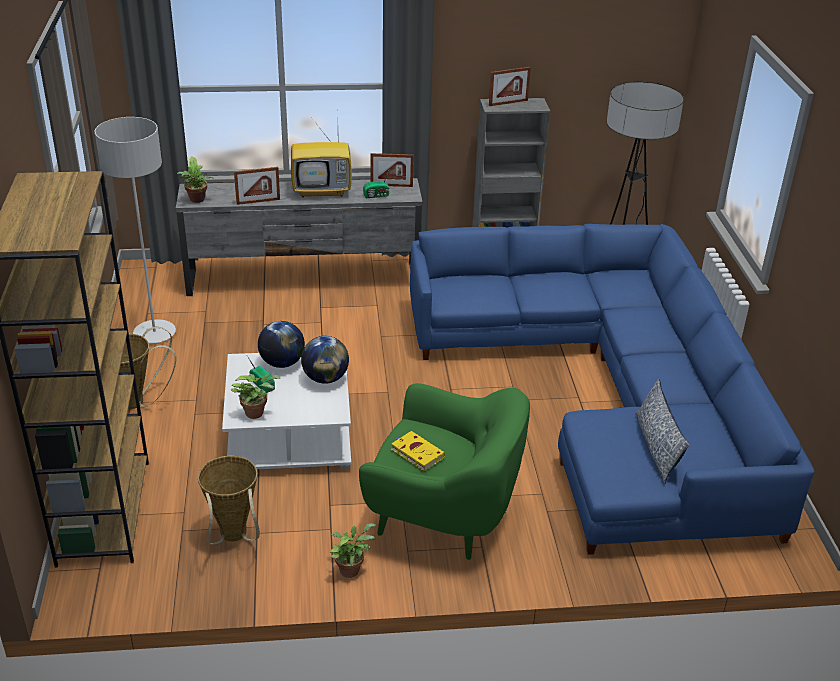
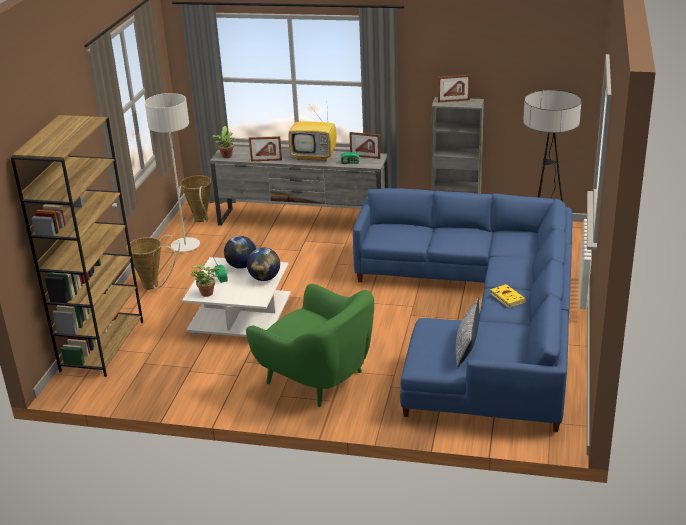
camera: 20 degrees right, 5 degrees down
basket [198,456,260,545] -> basket moved to [178,175,211,222]
potted plant [330,523,376,578] -> none
yellow book [391,431,445,471] -> yellow book moved to [490,284,526,308]

